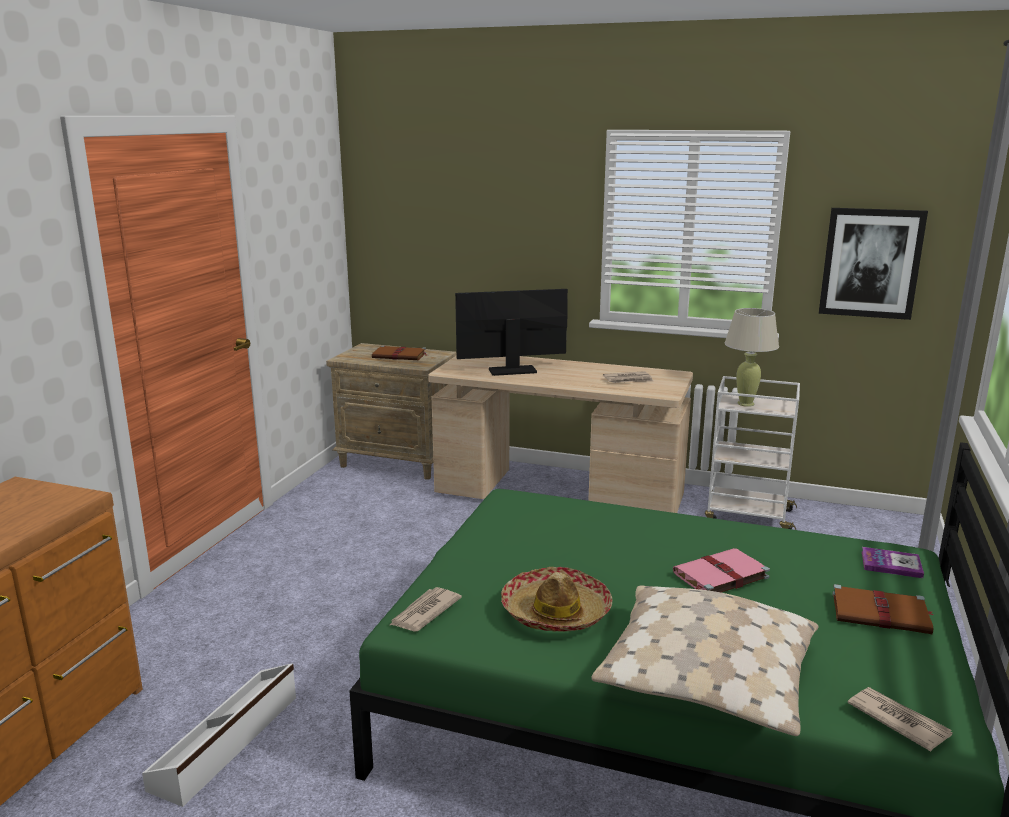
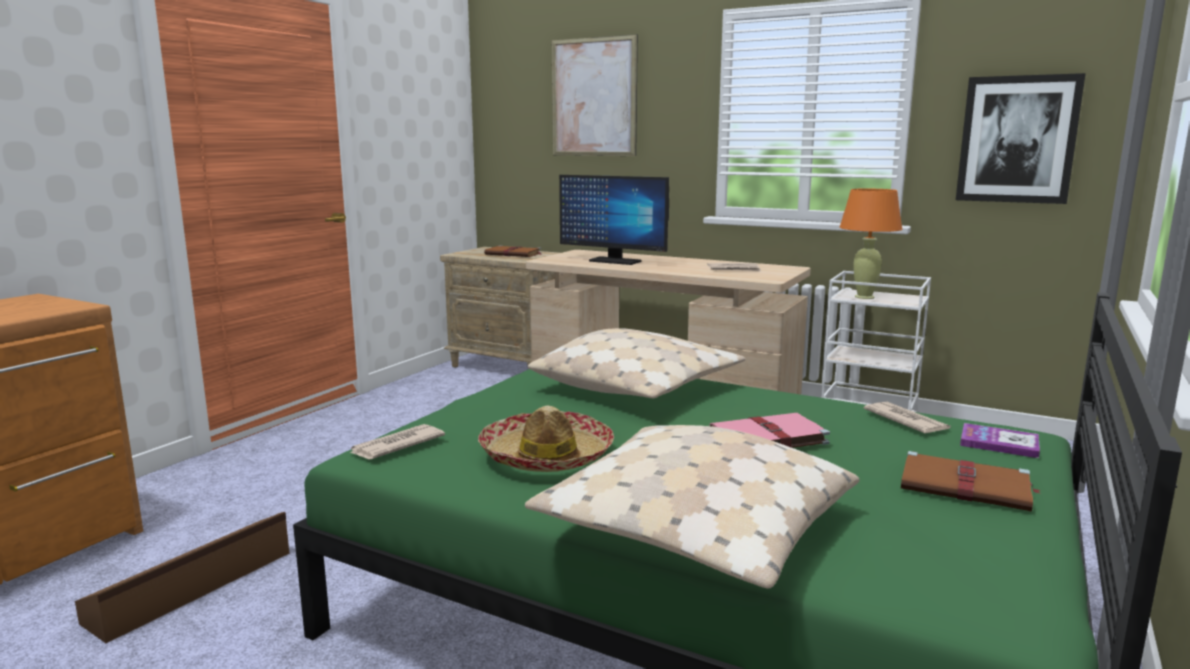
camera: 10 degrees right, 5 degrees down
white storage box [142,663,296,807] -> brown storage box [75,512,289,643]
monitor [455,289,568,376] -> monitor turned 150 degrees counterclockwise [559,175,669,265]
beige table lamp [725,308,779,407] -> orange table lamp [840,189,902,299]
newspaper [847,687,953,752] -> newspaper moved to [864,402,951,433]
none -> beige pillow [527,328,746,398]
none -> picture [552,34,638,156]

